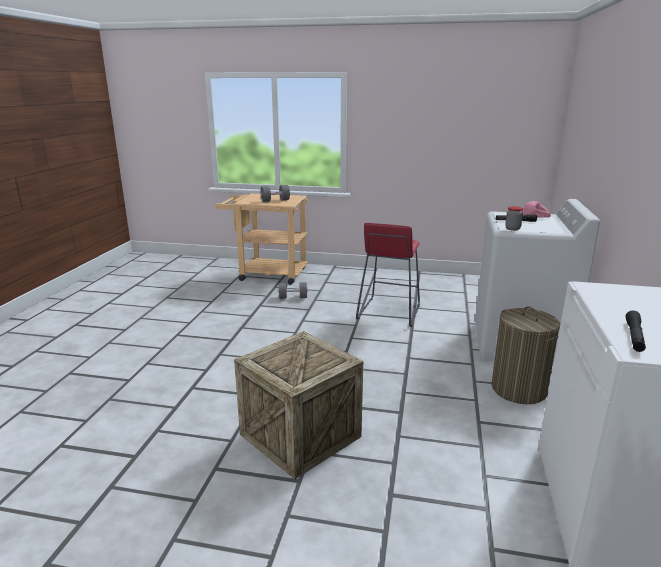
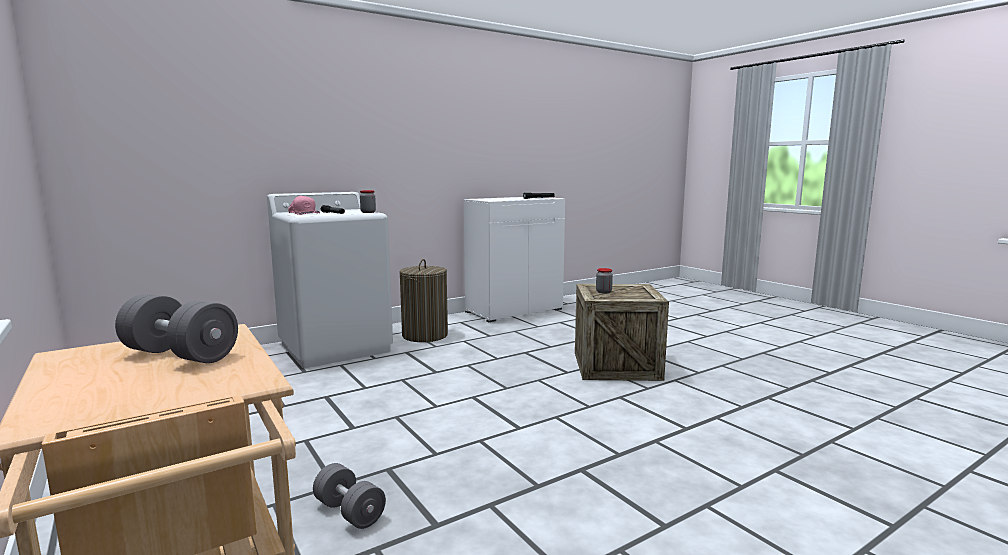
camera: 135 degrees left, 10 degrees down
red stool [356,223,420,327] -> none
none -> jar [596,268,613,293]

